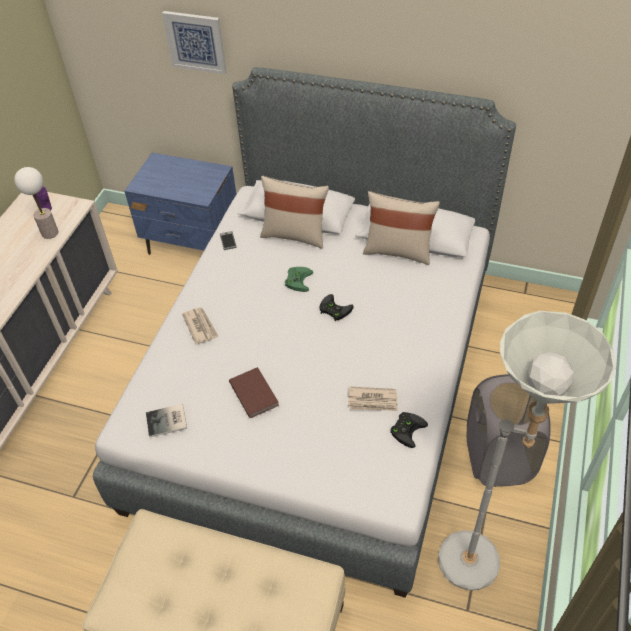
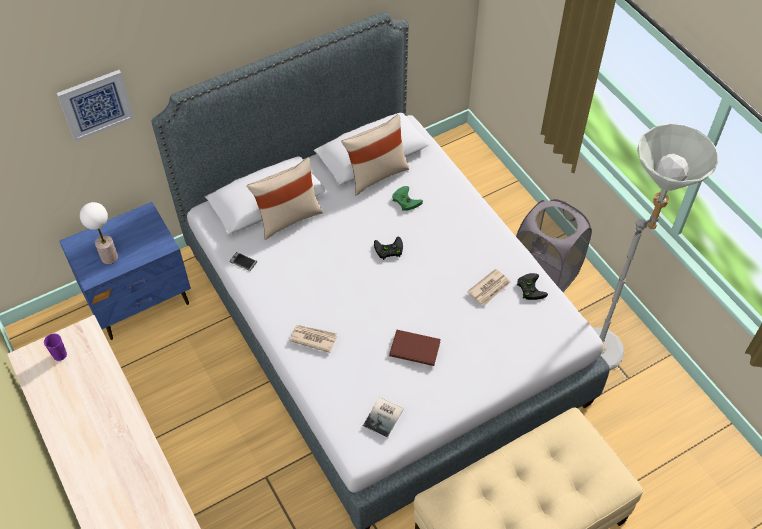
camera: 50 degrees left, 5 degrees up
table lamp [14,167,59,239] -> table lamp moved to [80,202,118,264]
green game controller [285,267,313,292] -> green game controller moved to [392,186,423,211]

